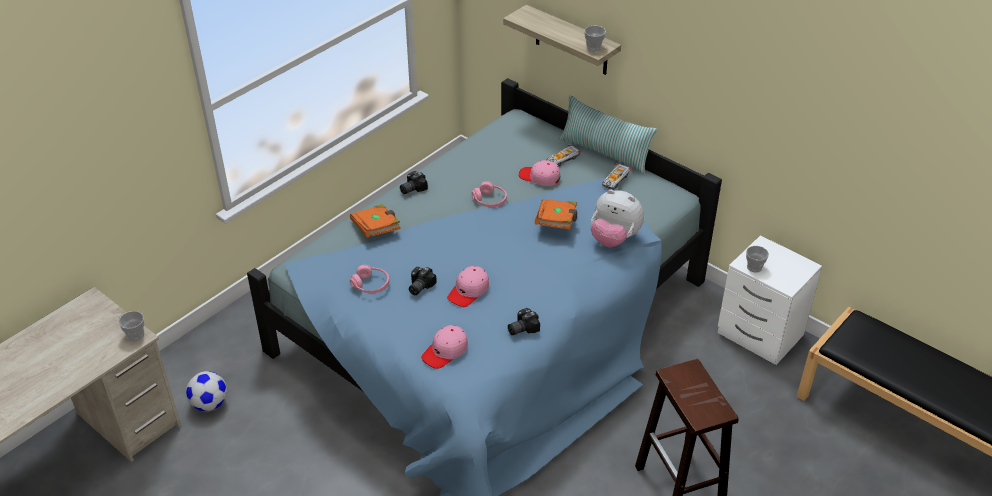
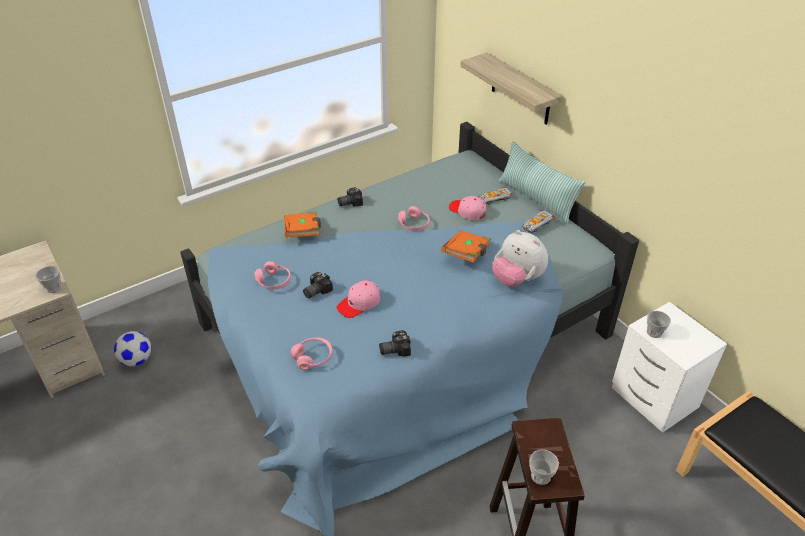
camera: 15 degrees right, 0 degrees up
pink cap [421,325,468,369] -> pink headphones [291,337,332,370]
cup [584,25,606,51] -> cup moved to [529,450,559,485]

